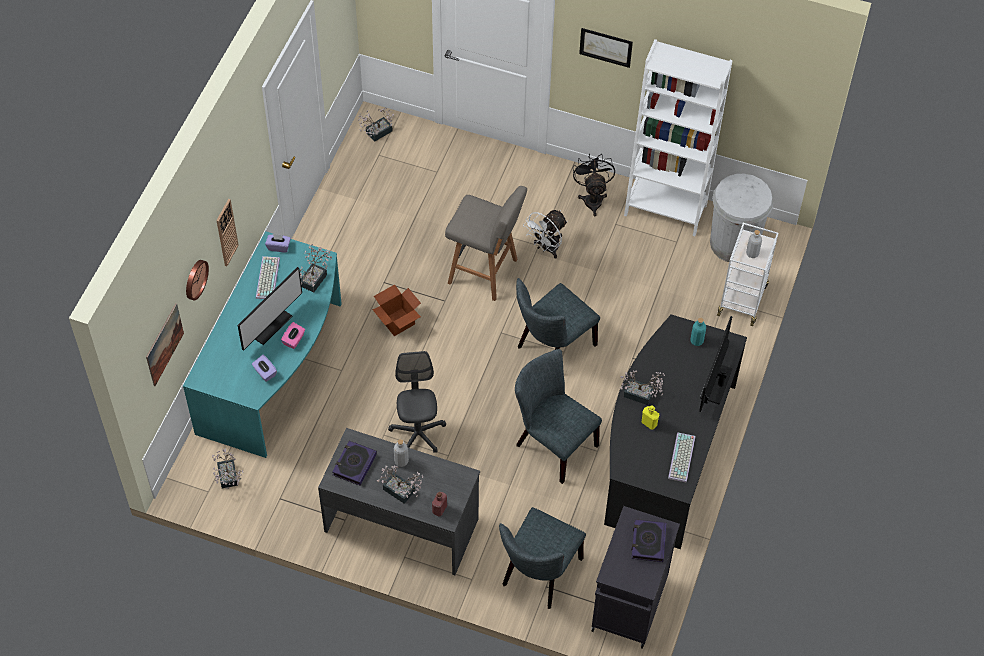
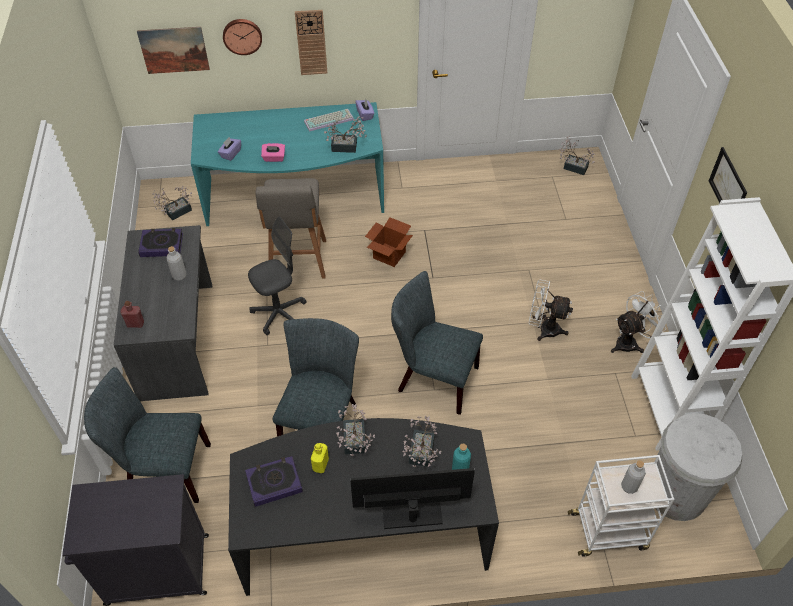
camera: 65 degrees right, 5 degrees down
monitor [238,267,302,351] -> none
potted plant [377,466,423,504] -> potted plant moved to [402,416,441,467]
grey stool [445,186,527,301] -> grey stool moved to [255,178,326,279]
black fan [573,154,615,216] -> white fan [611,291,666,353]
book [631,519,666,562] -> book moved to [245,456,303,507]
keyboard [668,432,695,483] -> none

